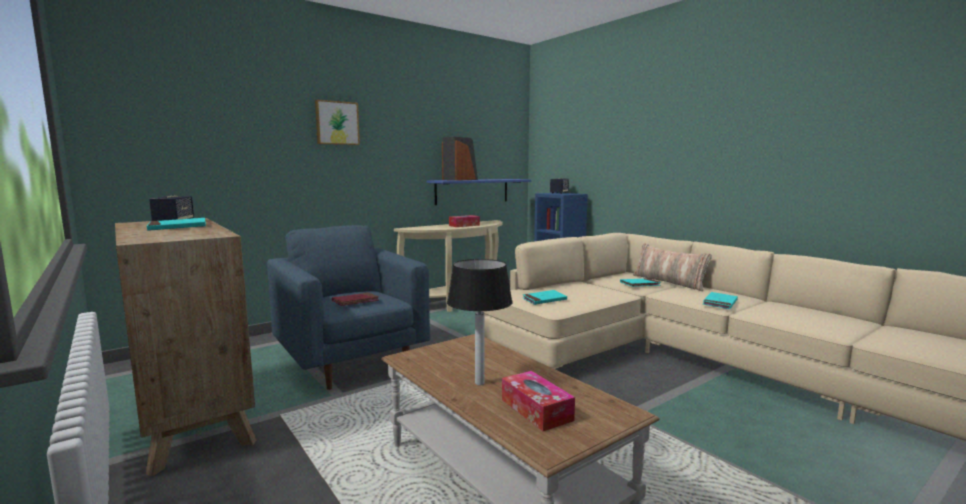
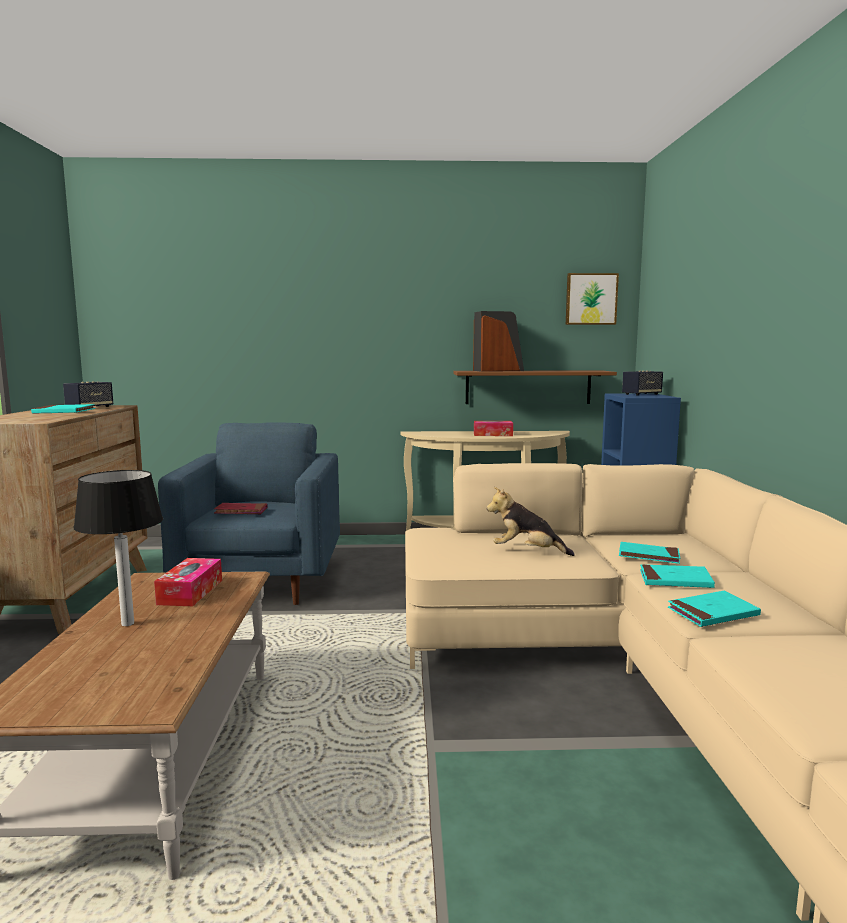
camera: 35 degrees right, 0 degrees up
picture [315,100,360,145] -> picture moved to [566,273,619,325]
blue shelf [426,179,531,205] -> brown shelf [453,371,617,404]
tissue box [502,371,575,431] -> tissue box moved to [154,558,222,606]
turquoise book [523,290,567,305] -> turquoise book moved to [640,564,715,588]
pillow [633,243,712,291] -> none
none -> plush toy [486,487,575,556]

